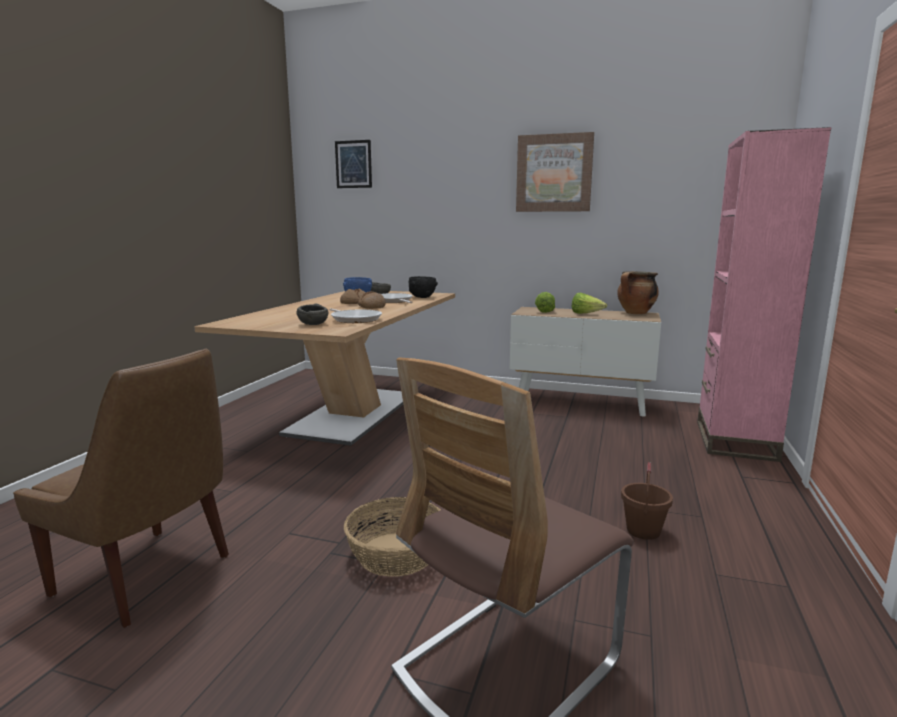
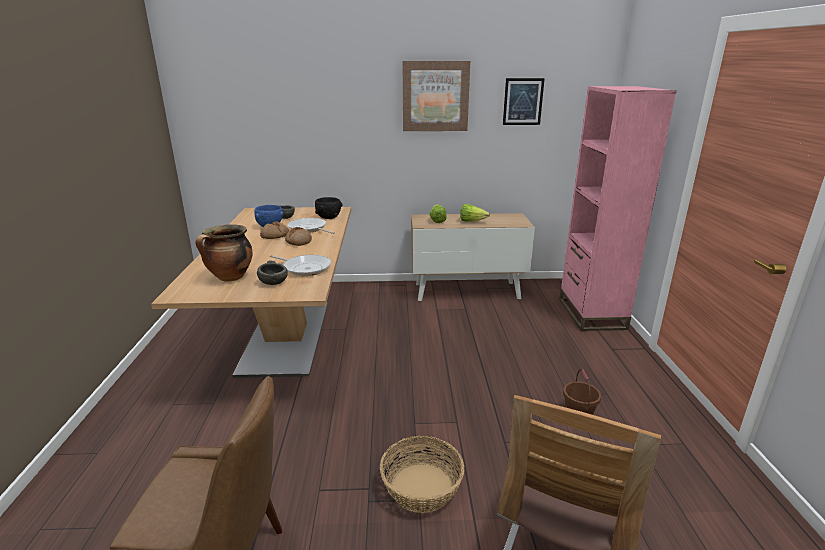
camera: 20 degrees left, 10 degrees up
picture [335,140,372,188] -> picture moved to [503,78,545,125]
cooking pot [617,271,659,314] -> cooking pot moved to [195,224,252,282]

